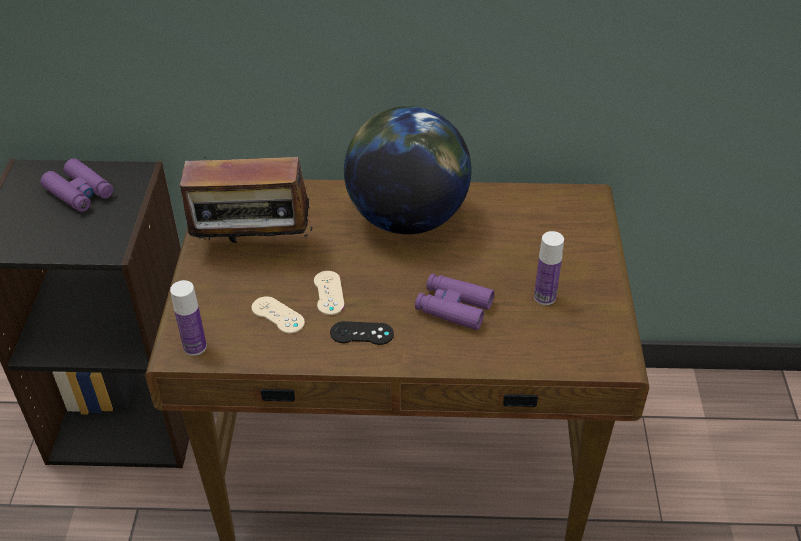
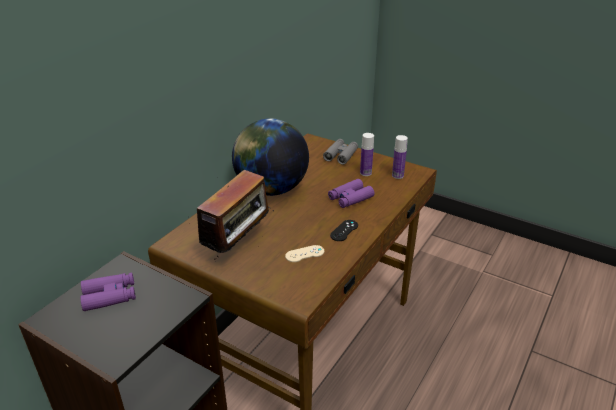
camera: 60 degrees left, 10 degrees down
bottle [170,280,207,356] -> bottle moved to [392,135,408,179]
beige game controller [314,271,344,315] -> none
none -> grey binoculars [323,139,358,165]

